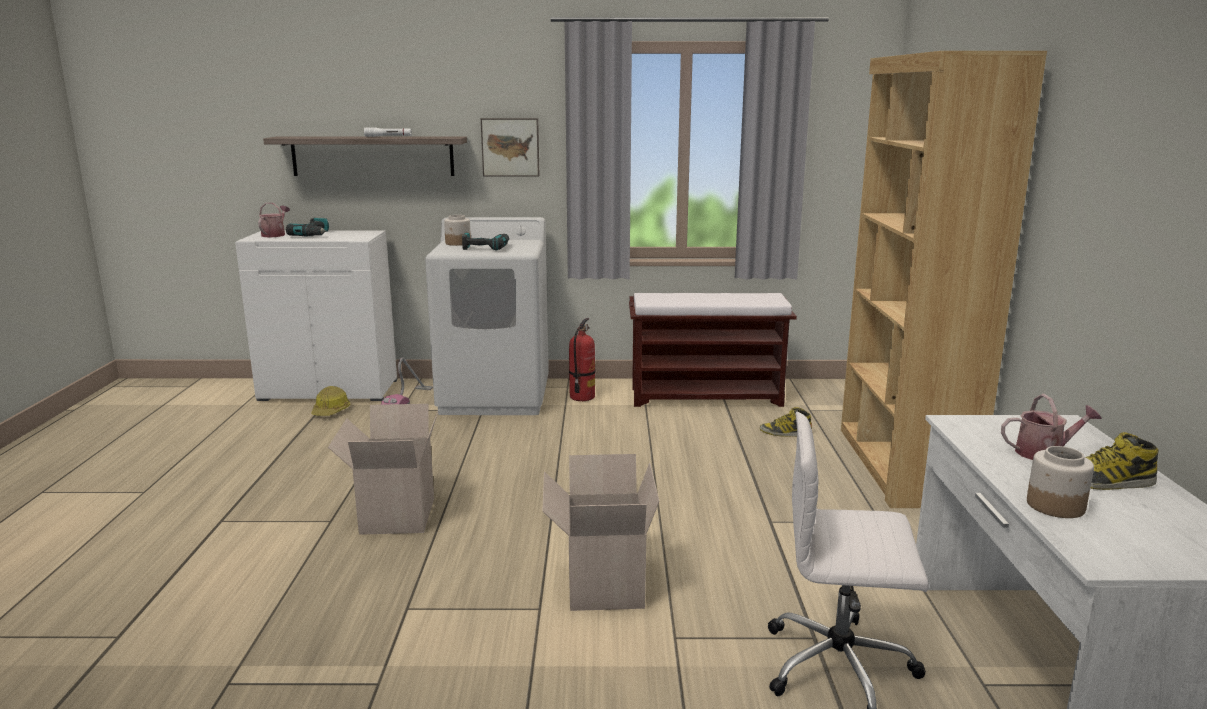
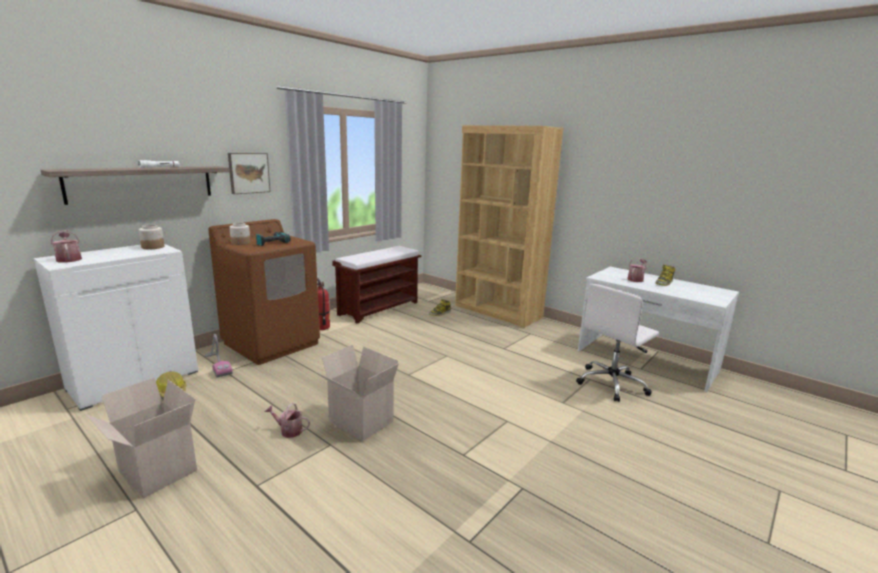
camera: 50 degrees left, 0 degrees up
power drill [286,218,329,237] -> none
white washing machine [425,217,549,415] -> brown washing machine [208,219,320,365]
cardboard box [542,454,660,611] -> cardboard box moved to [85,378,197,498]
jar [1027,446,1094,518] -> jar moved to [139,225,165,249]
none -> watering can [265,403,310,438]

